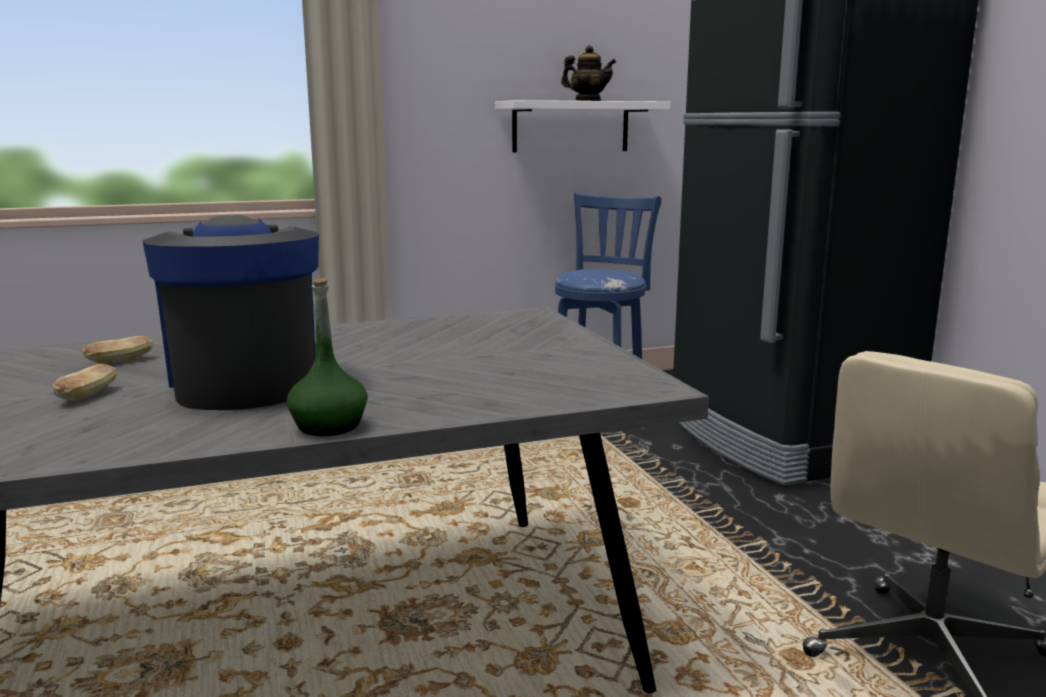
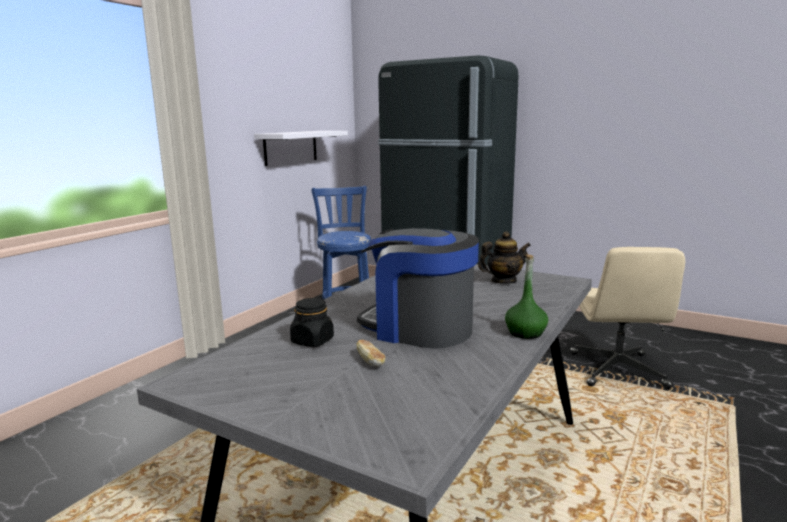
camera: 40 degrees left, 0 degrees up
bread [82,336,153,364] -> black jar [290,298,334,347]
teapot [561,45,616,101] -> teapot moved to [478,231,531,284]

